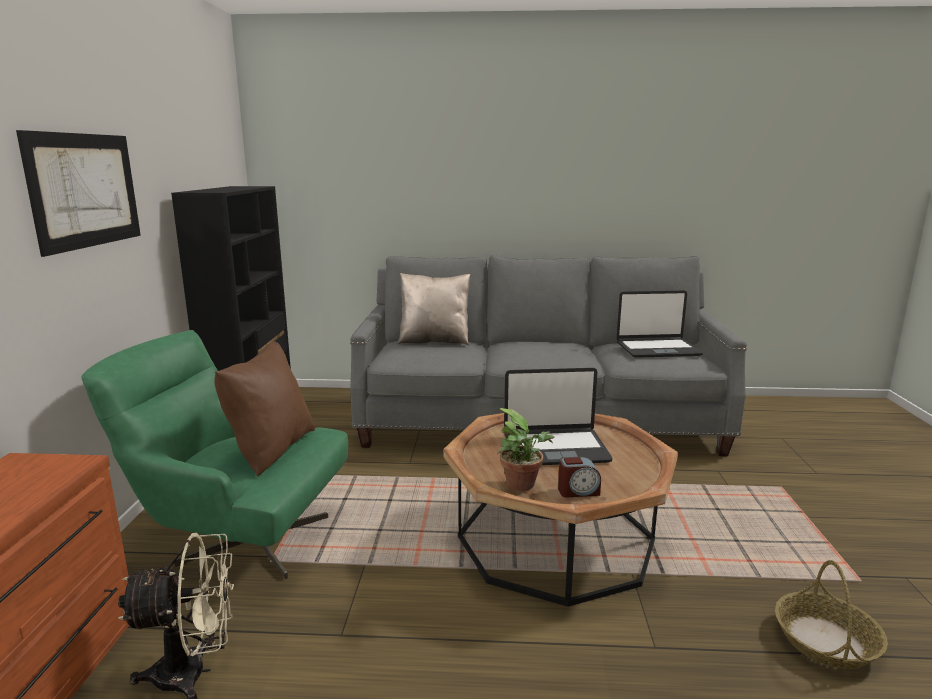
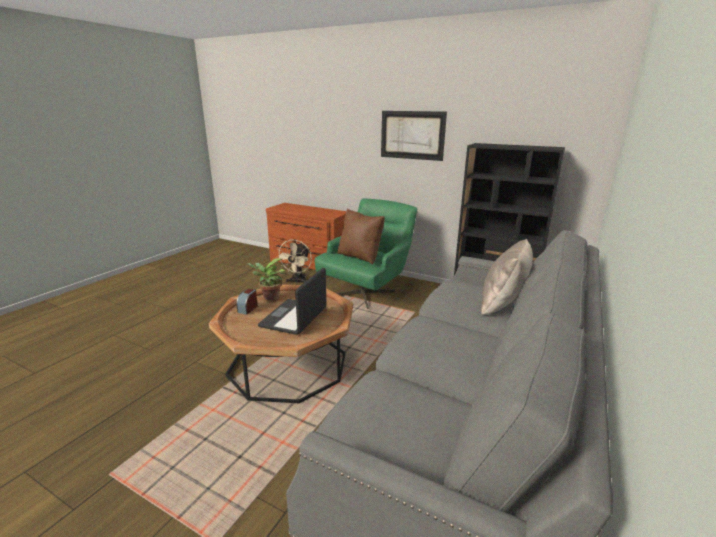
camera: 115 degrees right, 5 degrees up
laptop [616,290,703,358] -> none
basket [775,560,888,669] -> none

